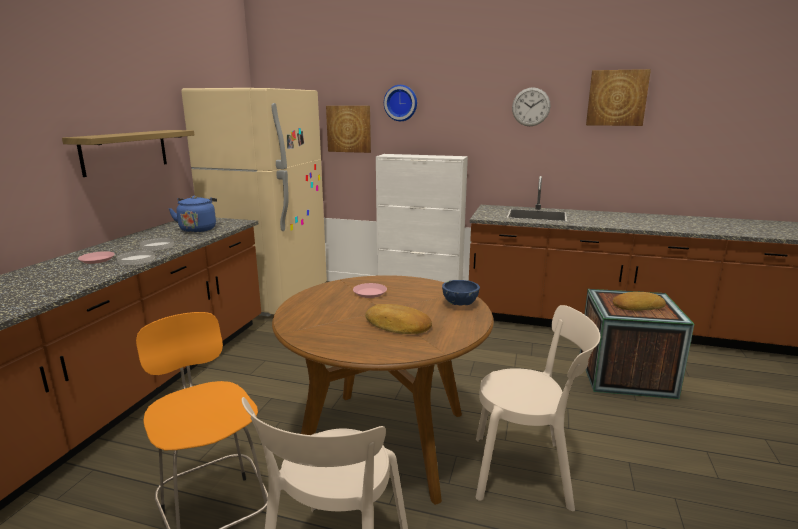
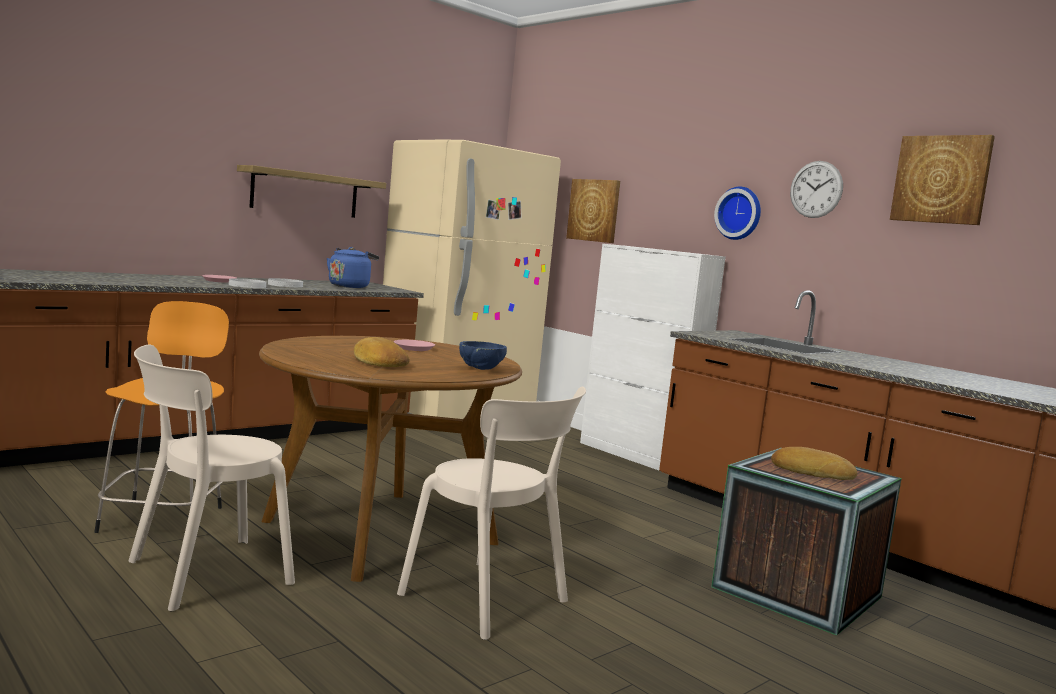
camera: 30 degrees right, 10 degrees down
wall clock [384,85,417,121] -> wall clock moved to [714,187,761,240]

